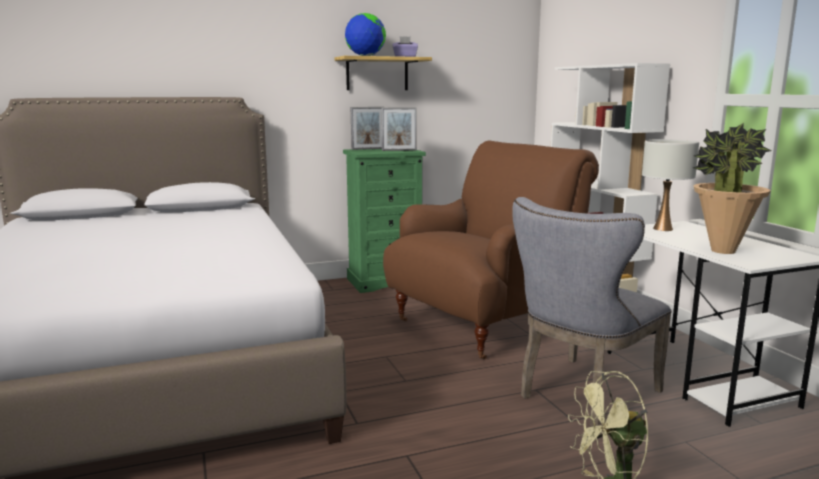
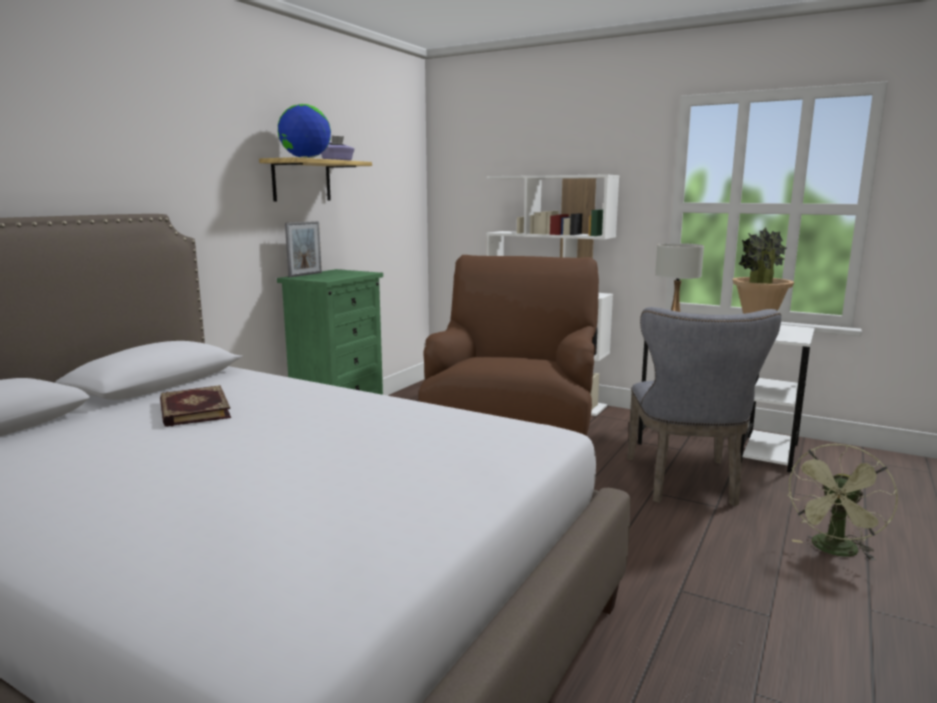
camera: 40 degrees left, 0 degrees up
picture frame [381,107,417,151] -> none
none -> book [160,385,231,427]

